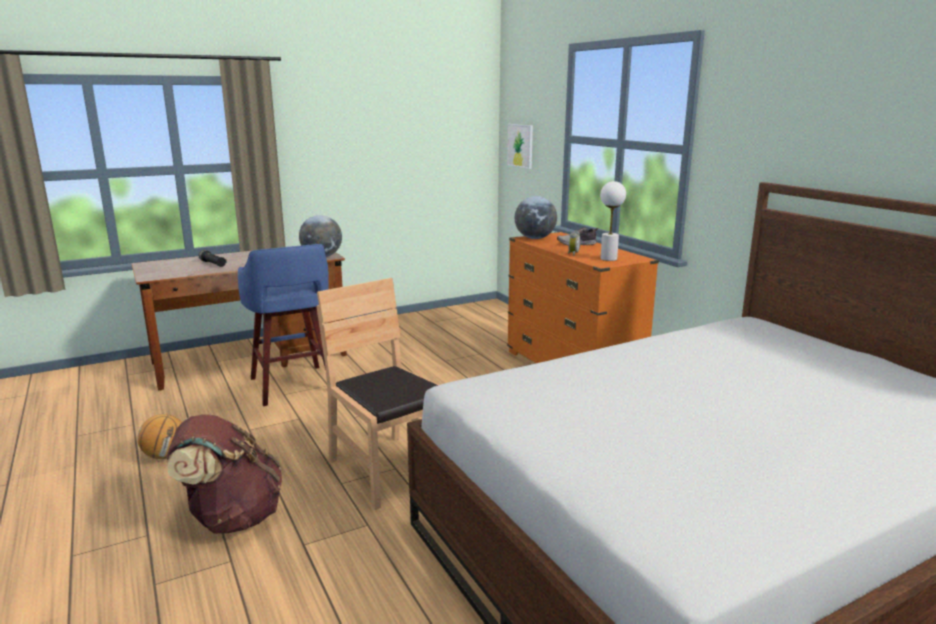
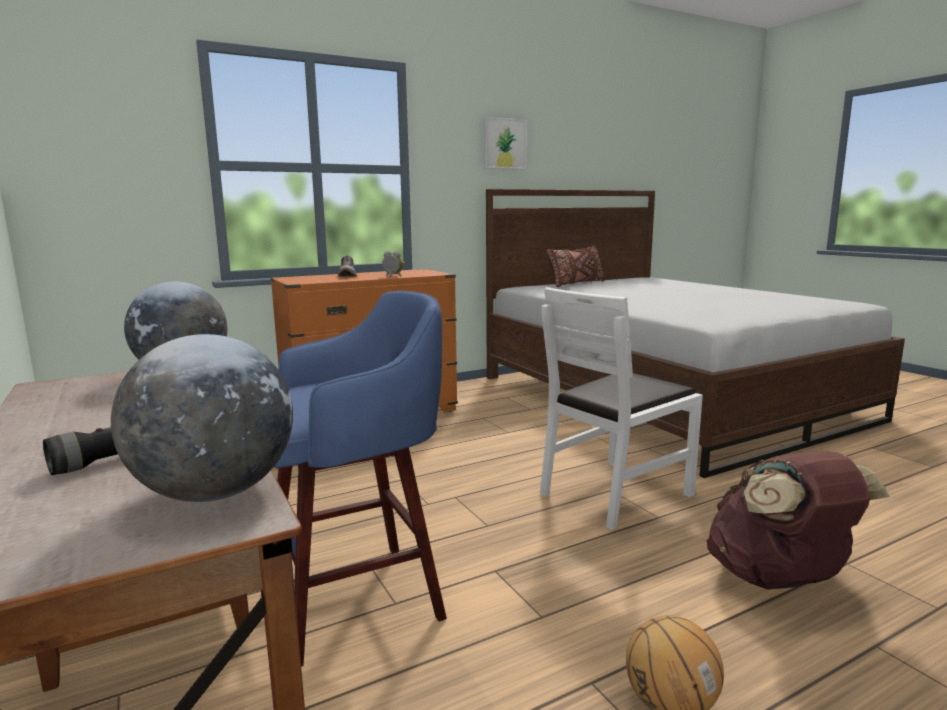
camera: 90 degrees left, 5 degrees down
brown chair [317,278,439,510] -> white chair [540,287,703,530]
picture [507,124,533,169] -> picture moved to [484,117,527,169]
globe [515,196,557,239] -> globe moved to [111,334,293,502]
white table lamp [600,181,626,261] -> none
none -> brown pillow [546,245,604,287]

